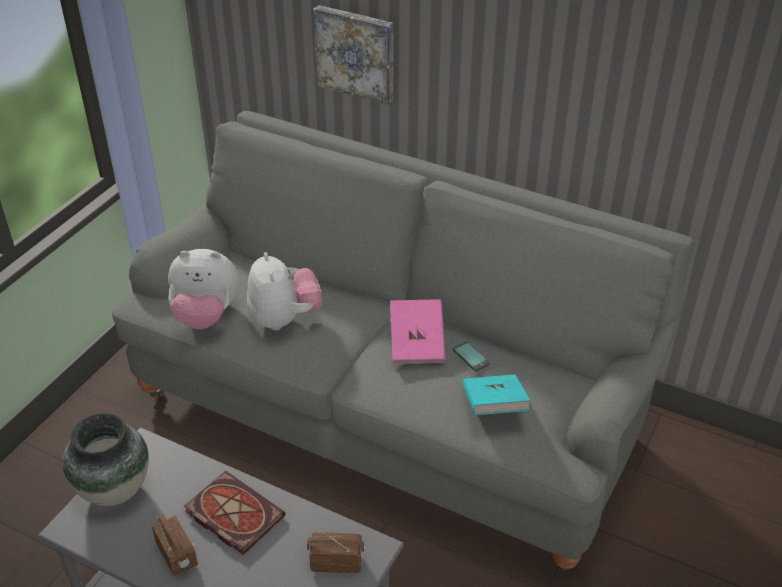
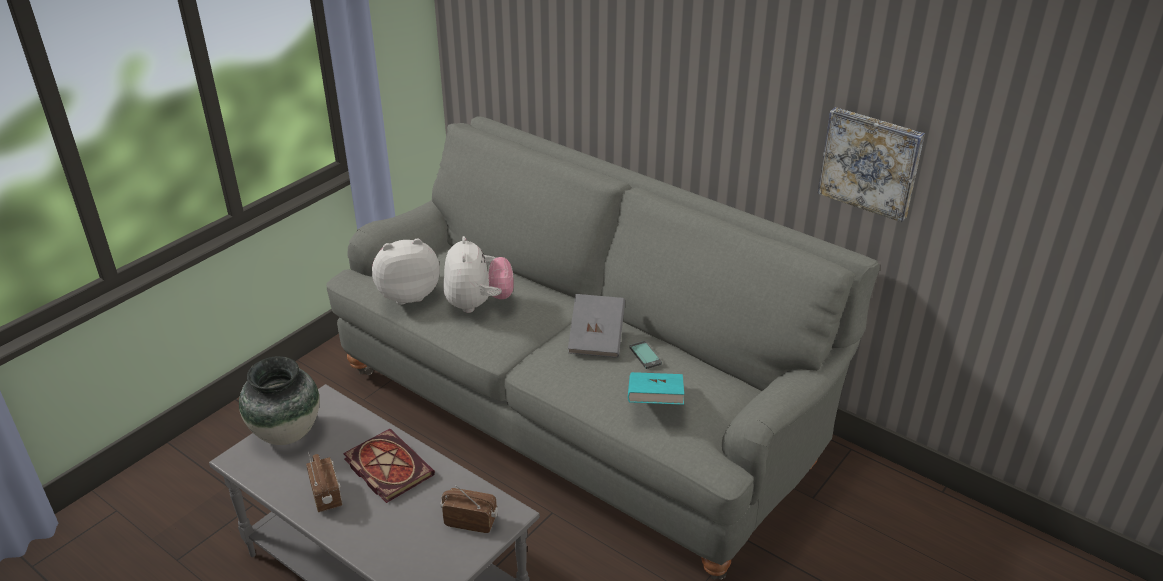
camera: 10 degrees right, 5 degrees down
plush toy [168,249,239,329] -> plush toy turned 150 degrees clockwise [372,238,440,305]
picture [313,5,393,105] -> picture moved to [817,107,925,222]
pink book [390,299,446,364] -> grey book [568,294,625,358]

